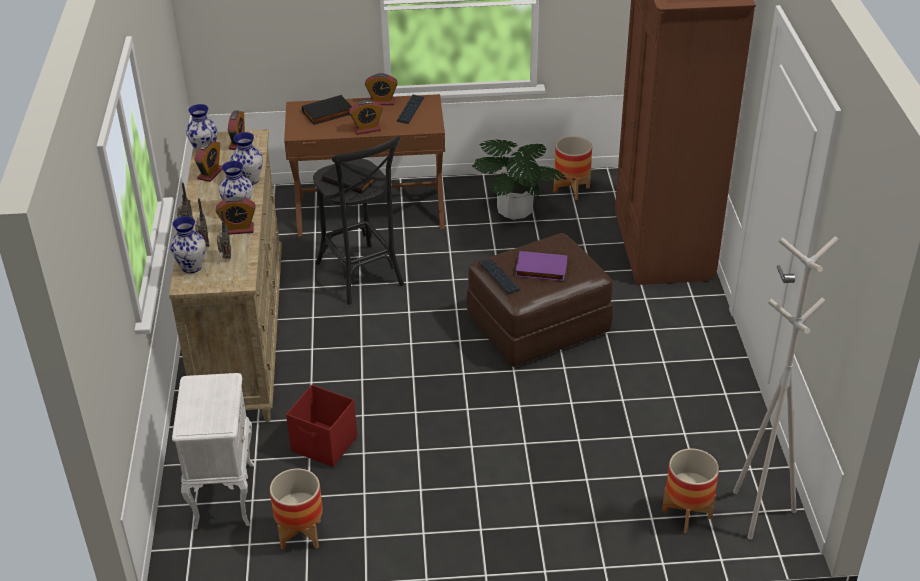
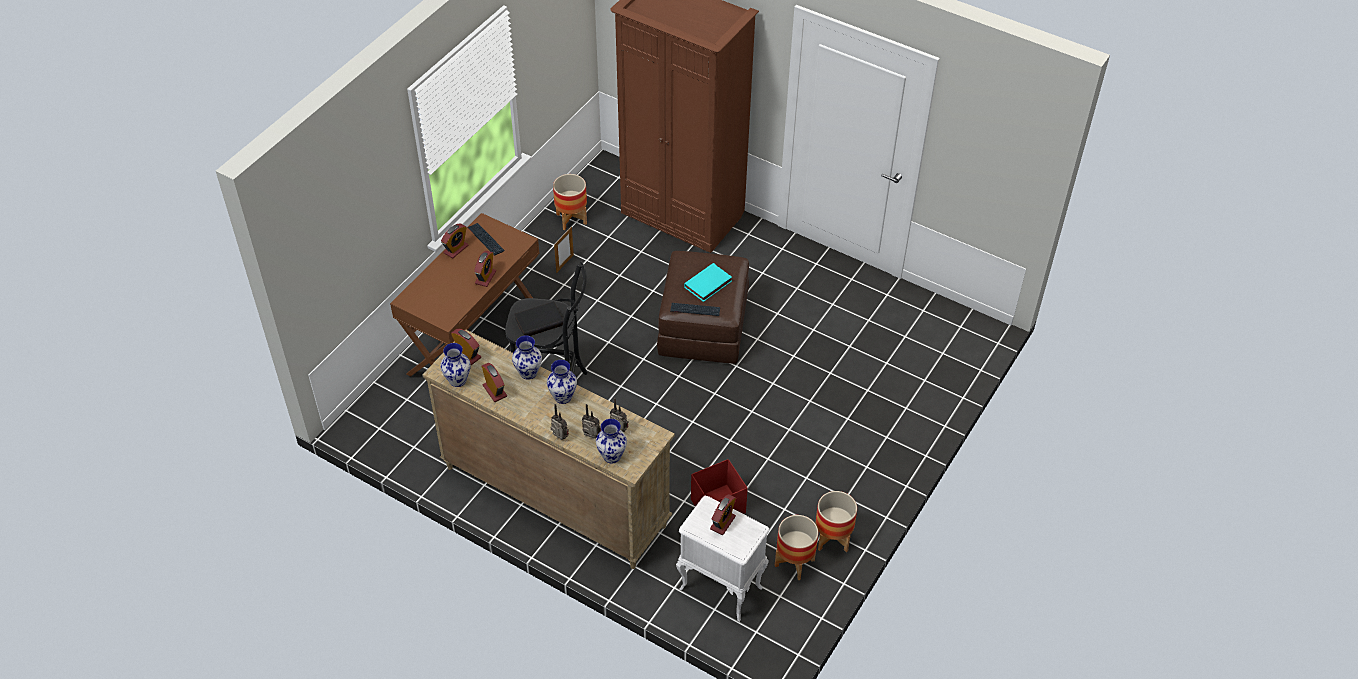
camera: 55 degrees left, 10 degrees up
alarm clock [216,197,255,235] -> alarm clock moved to [710,494,736,535]
black book [302,95,352,125] -> none
potted plant [472,140,565,220] -> picture frame [554,227,574,273]
purple book [515,251,568,281] -> turquoise book [684,263,732,302]
planter [662,449,719,533] -> planter moved to [816,491,857,552]
grey clothes rack [733,236,839,540] -> none

